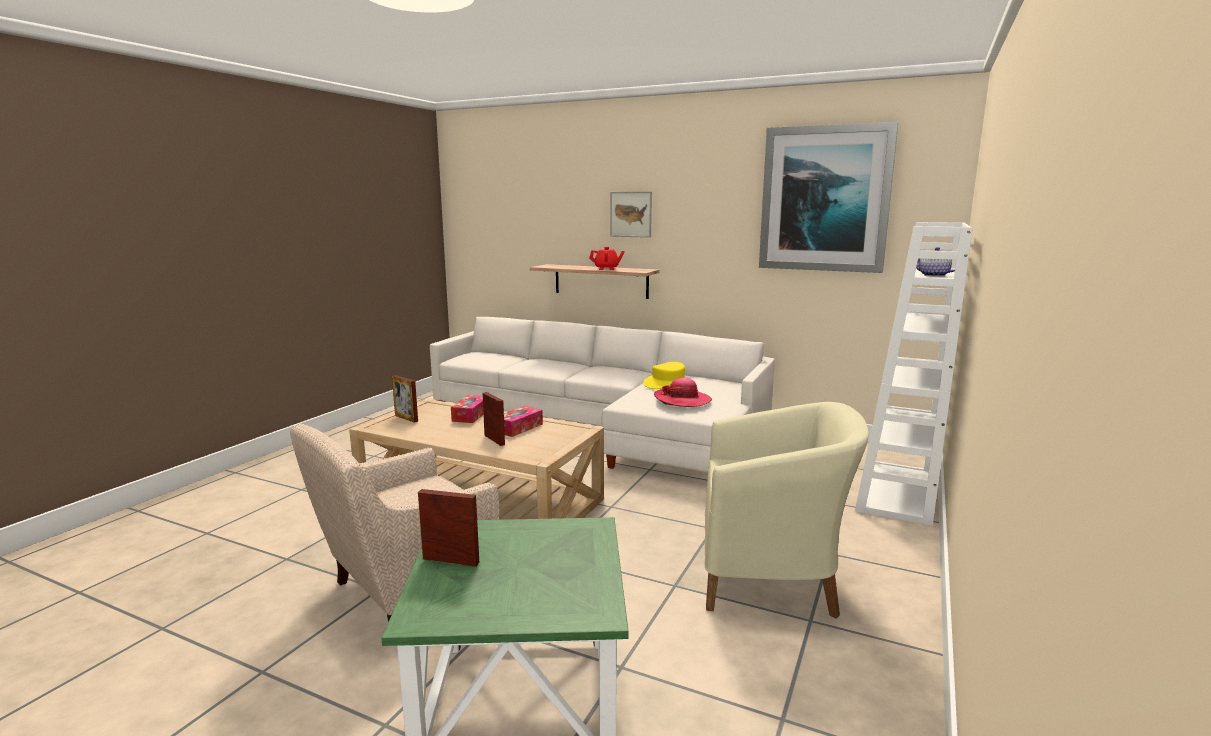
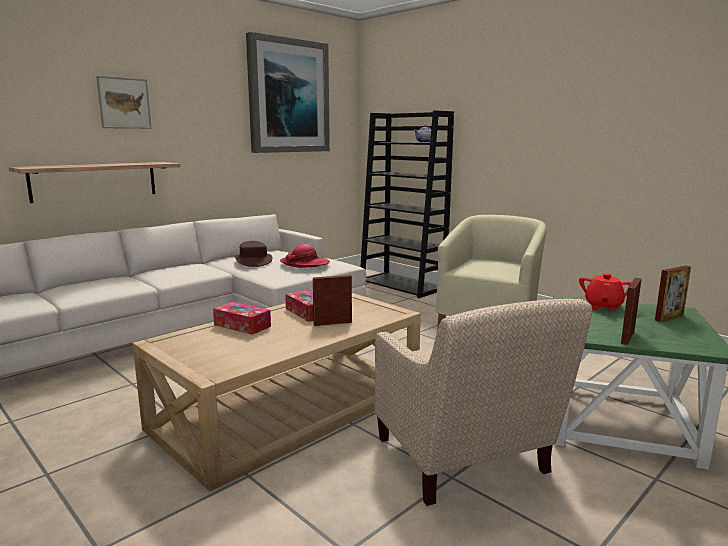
camera: 70 degrees left, 0 degrees up
picture frame [392,375,418,423] -> picture frame moved to [655,265,691,322]
red teapot [589,247,625,270] -> red teapot moved to [579,273,632,311]
yellow hat [643,362,687,389] -> brown hat [235,241,272,267]
white bookcase [855,222,973,526] -> black bookcase [360,110,454,298]

